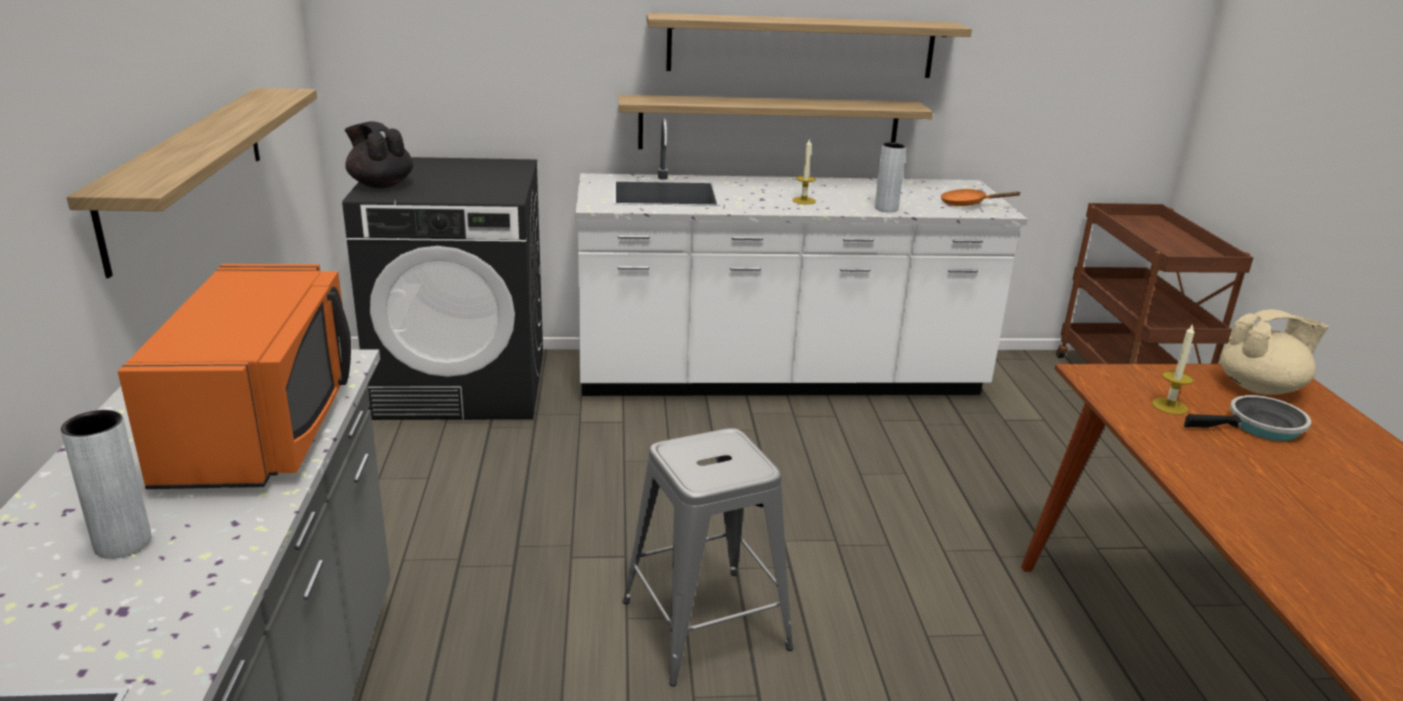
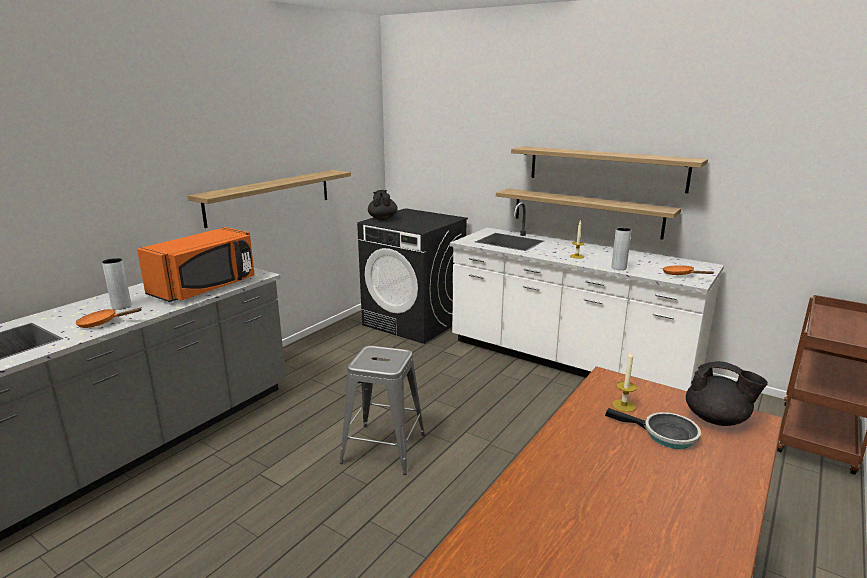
camera: 40 degrees right, 5 degrees down
beige teapot [1220,309,1329,395] -> black teapot [686,361,768,426]
none -> orange frying pan [76,308,142,328]

